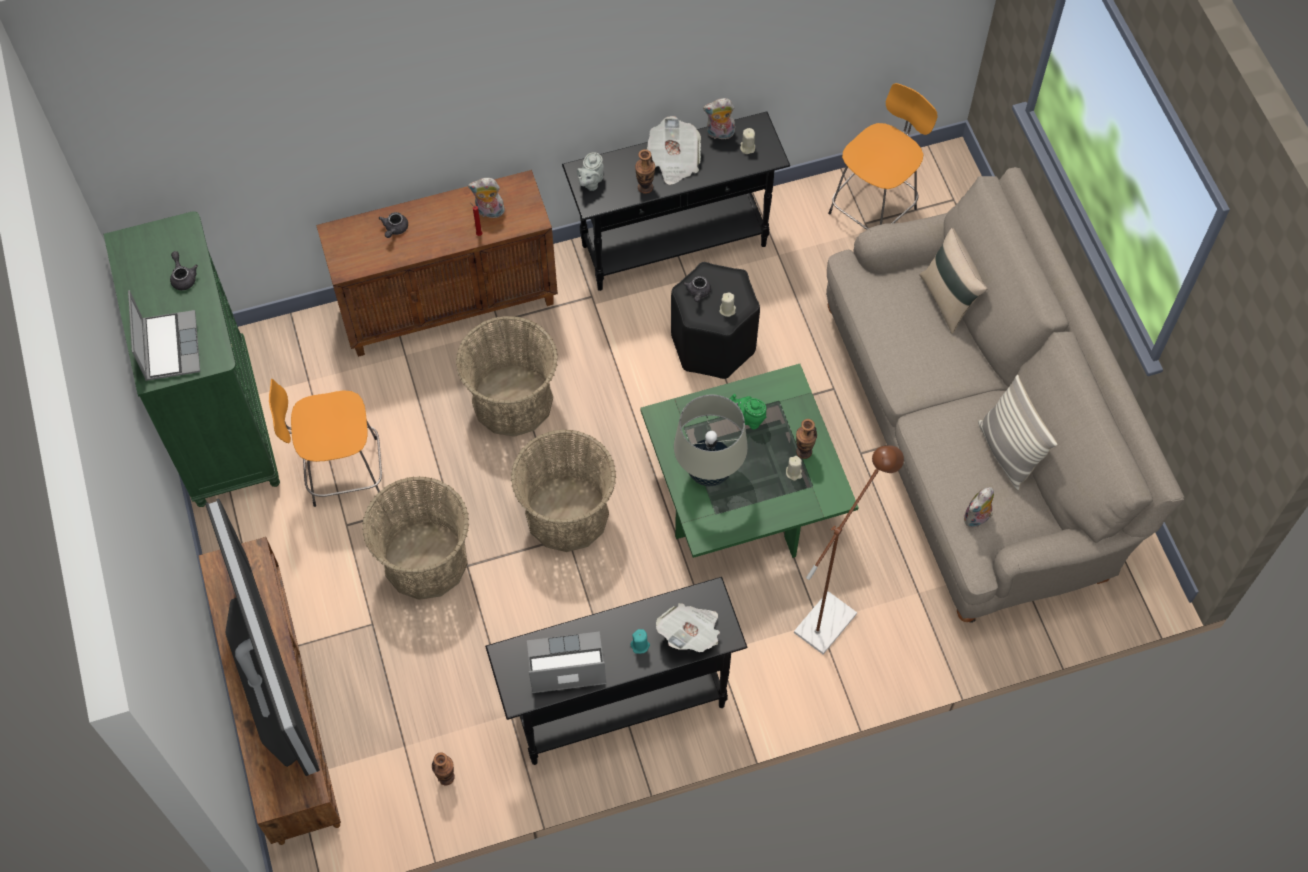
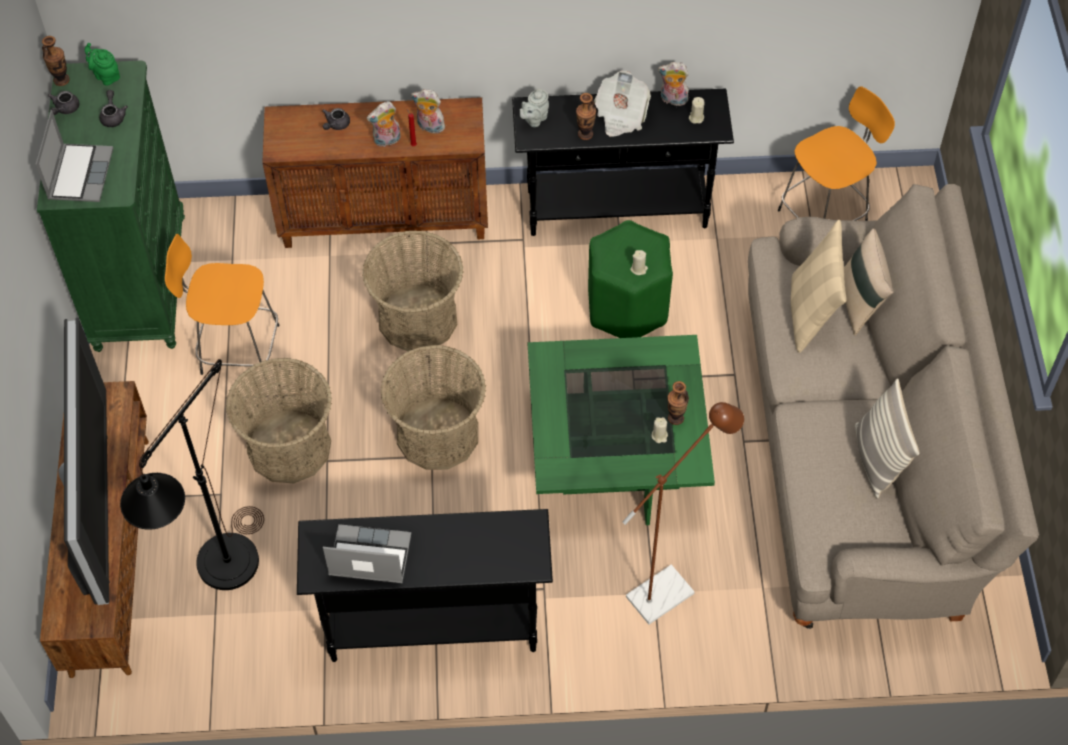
camera: 15 degrees right, 5 degrees down
vase [432,753,455,785] -> vase moved to [42,36,70,86]
turquoise candle [630,629,650,654] -> none
newspaper [656,603,720,652] -> none
black stool [671,262,760,379] -> green stool [588,220,673,338]
beige table lamp [674,394,748,486] -> none
grey teapot [683,276,711,302] -> grey teapot moved to [48,91,79,115]
green teapot [730,394,767,430] -> green teapot moved to [85,43,120,86]
plush toy [963,487,994,528] -> plush toy moved to [367,101,400,147]
none -> black floor lamp [120,359,264,590]
none -> beige pillow [791,220,847,353]

